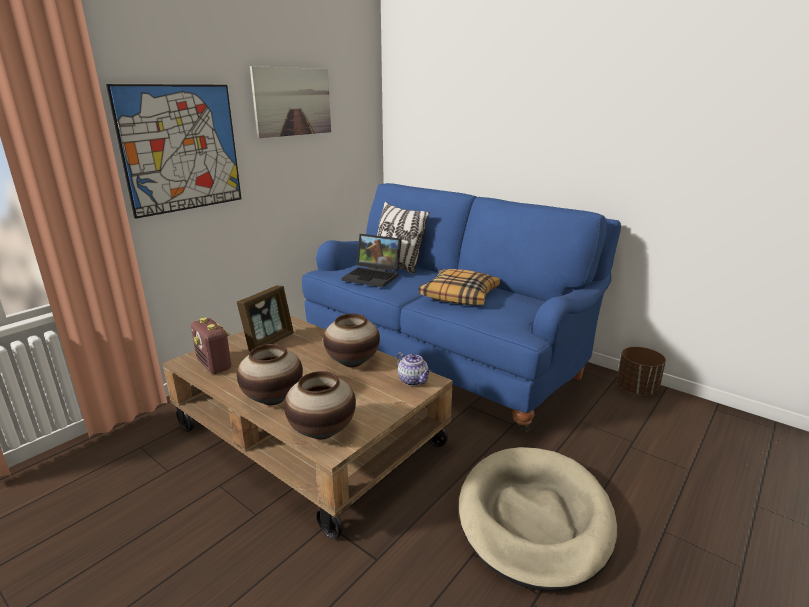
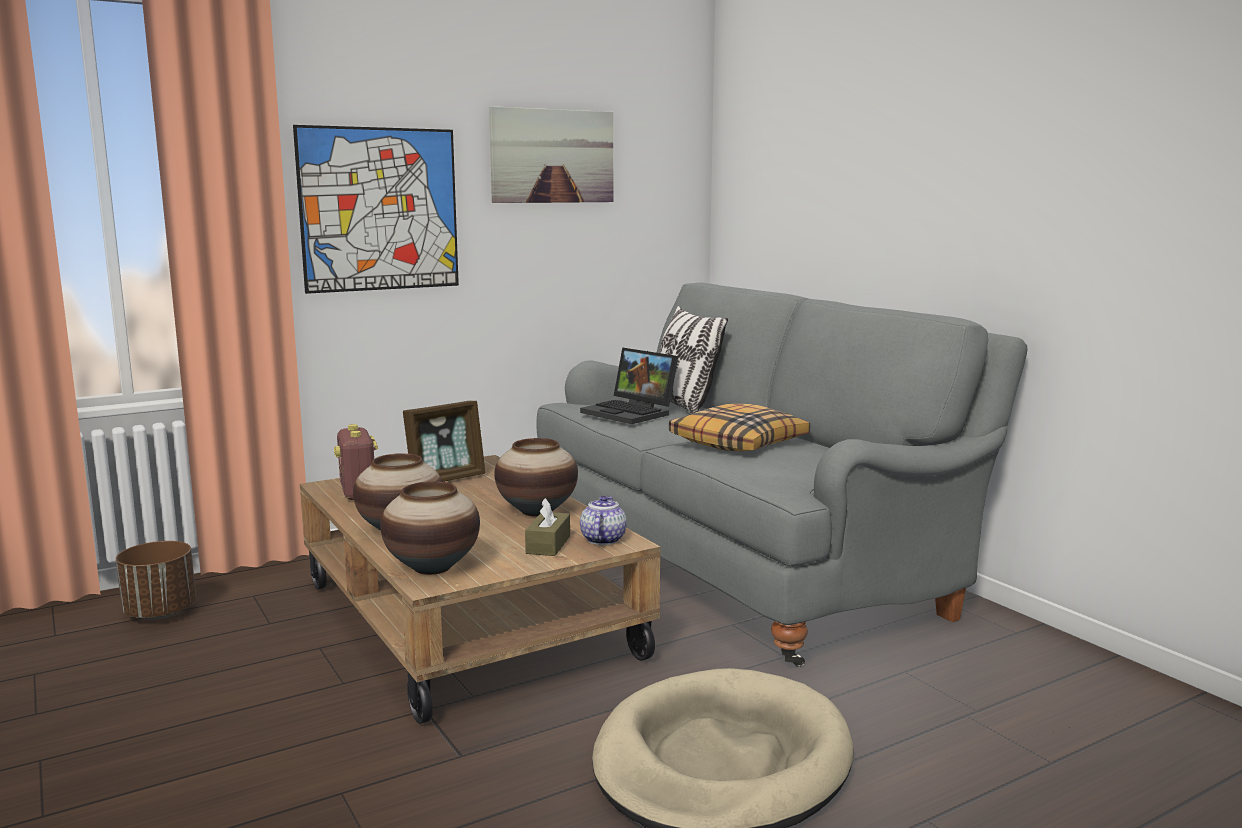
camera: 20 degrees right, 10 degrees down
blue sofa [302,183,621,431] -> grey sofa [536,283,1027,667]
teapot [396,352,431,386] -> teapot turned 150 degrees counterclockwise [580,496,627,545]
brown planter [617,347,666,395] -> brown planter moved to [116,541,196,619]
none -> brown tissue box [525,498,570,556]

